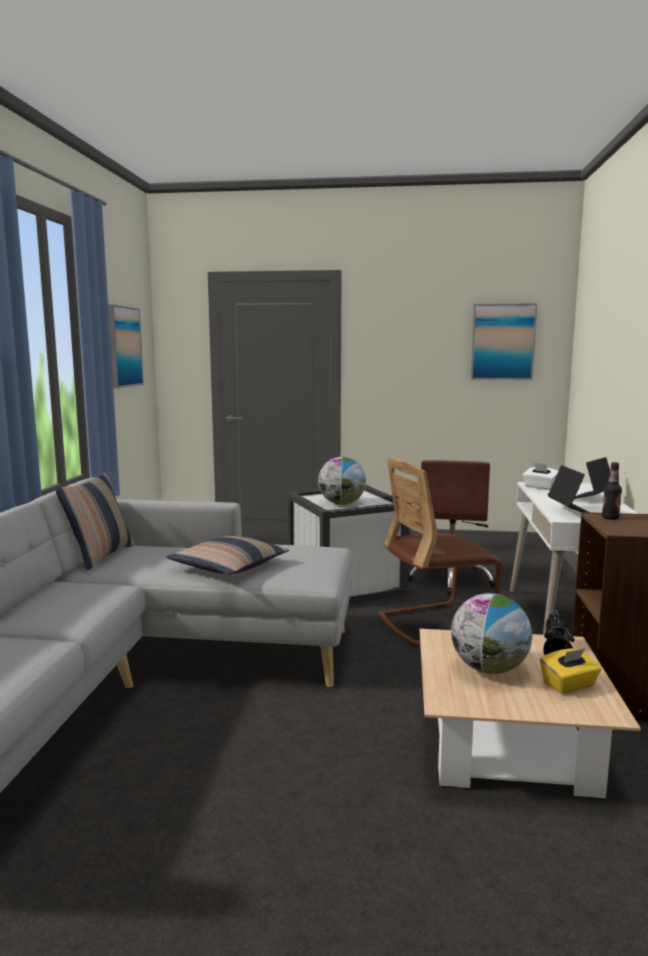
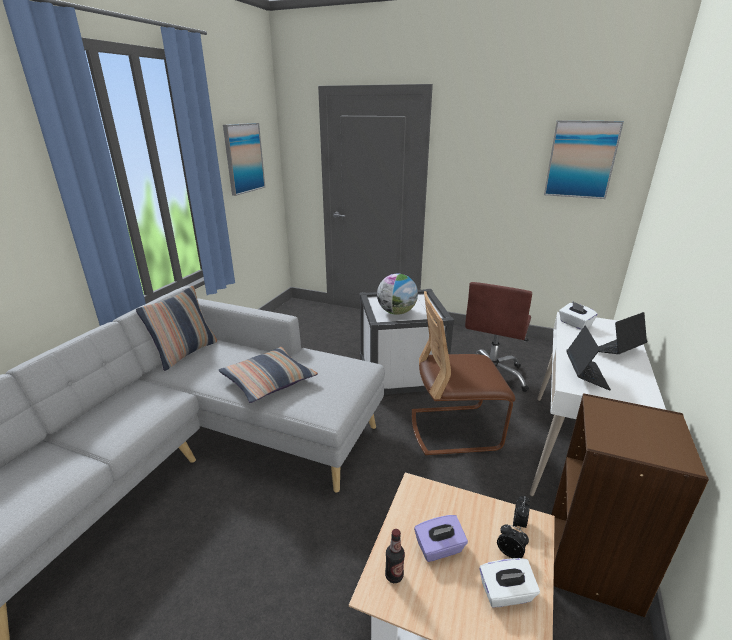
camera: 15 degrees right, 15 degrees up
globe [451,593,532,674] -> purple tissue box [414,515,468,562]
yellow tissue box [540,648,602,694] -> white tissue box [479,558,540,607]
bottle [602,462,622,520] -> bottle moved to [385,529,405,583]

